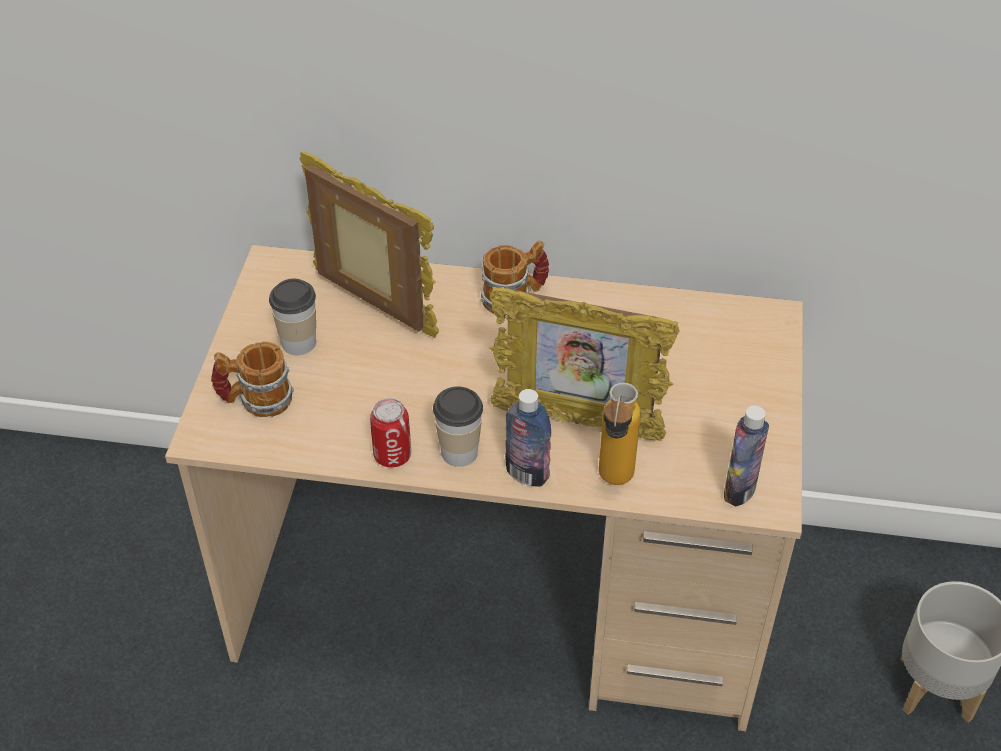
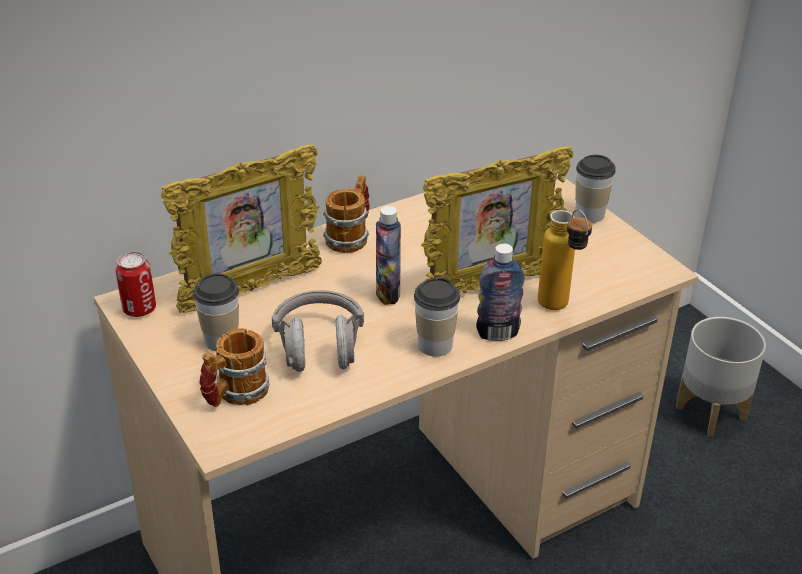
camera: 40 degrees left, 10 degrees down
picture frame [300,151,439,338] -> picture frame turned 150 degrees clockwise [161,144,322,314]
can [370,398,411,468] -> can moved to [115,252,156,317]
bottle [724,405,769,506] -> bottle moved to [376,206,401,305]
none -> grey headphones [272,290,364,372]
none -> cup [575,155,616,223]

